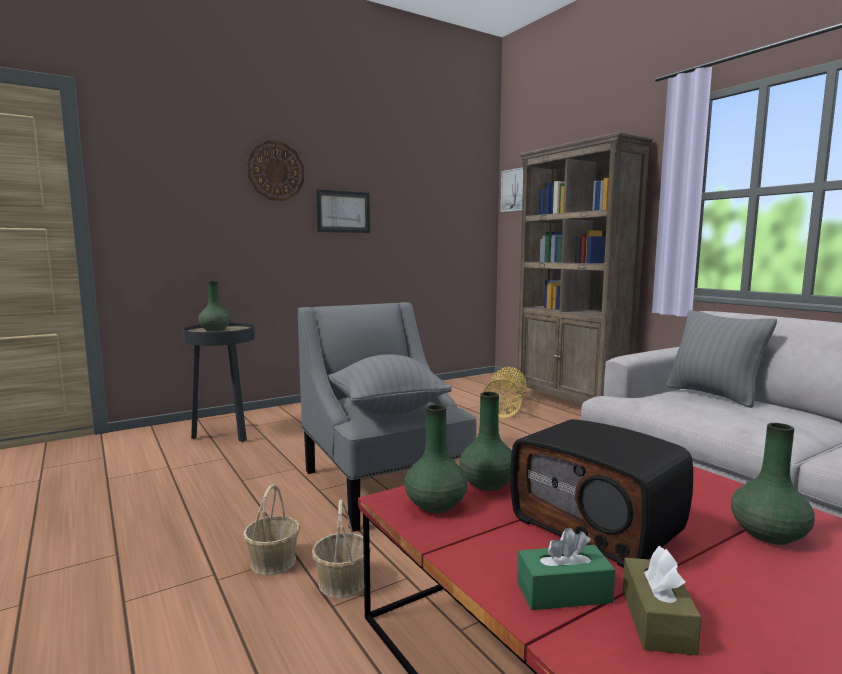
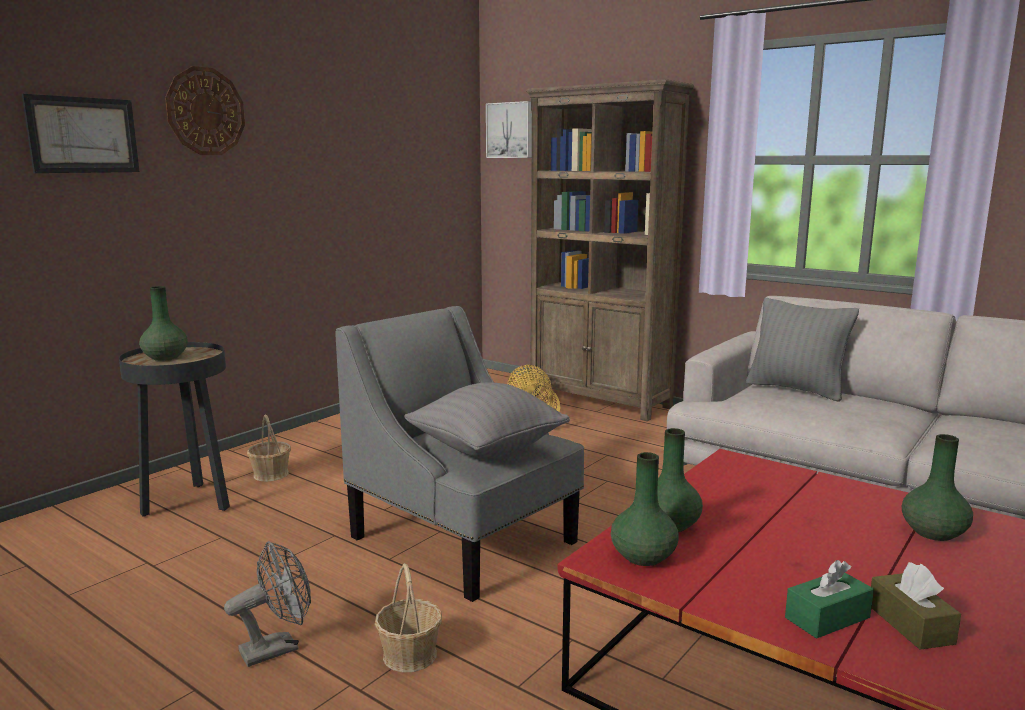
camera: 20 degrees left, 5 degrees up
basket [312,499,371,598] -> basket moved to [247,415,291,481]
picture [316,189,370,233] -> picture moved to [22,94,140,173]
radio [510,419,693,568] -> none
none -> grey fan [224,541,311,667]

